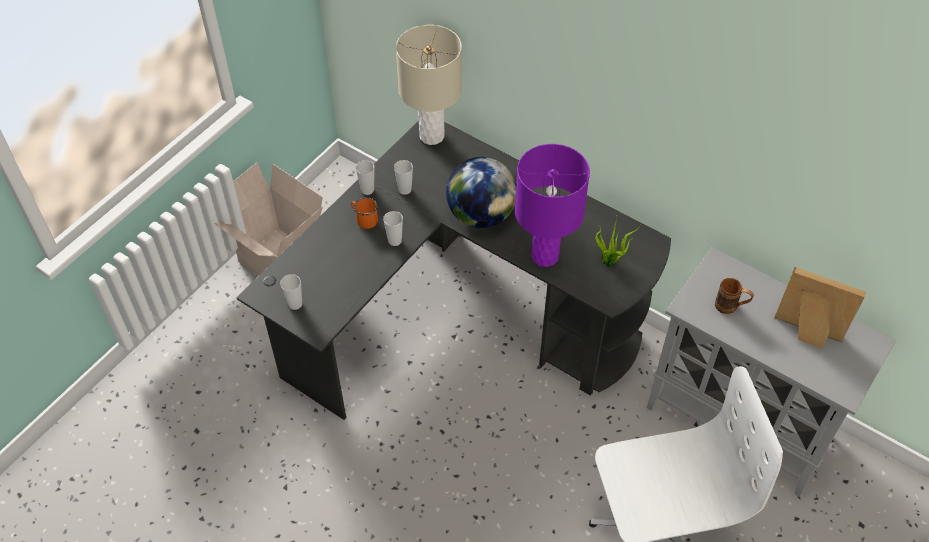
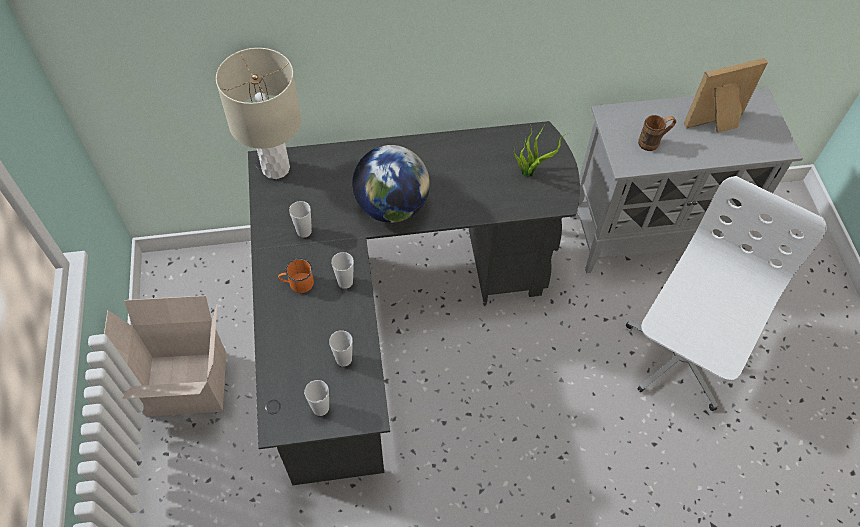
camera: 45 degrees left, 5 degrees up
cup [356,160,375,195] -> cup moved to [329,330,353,367]
purple table lamp [515,144,590,267] -> none

